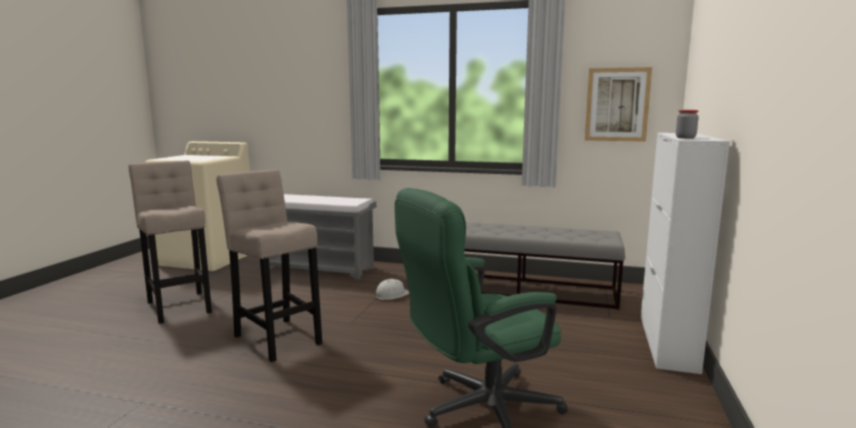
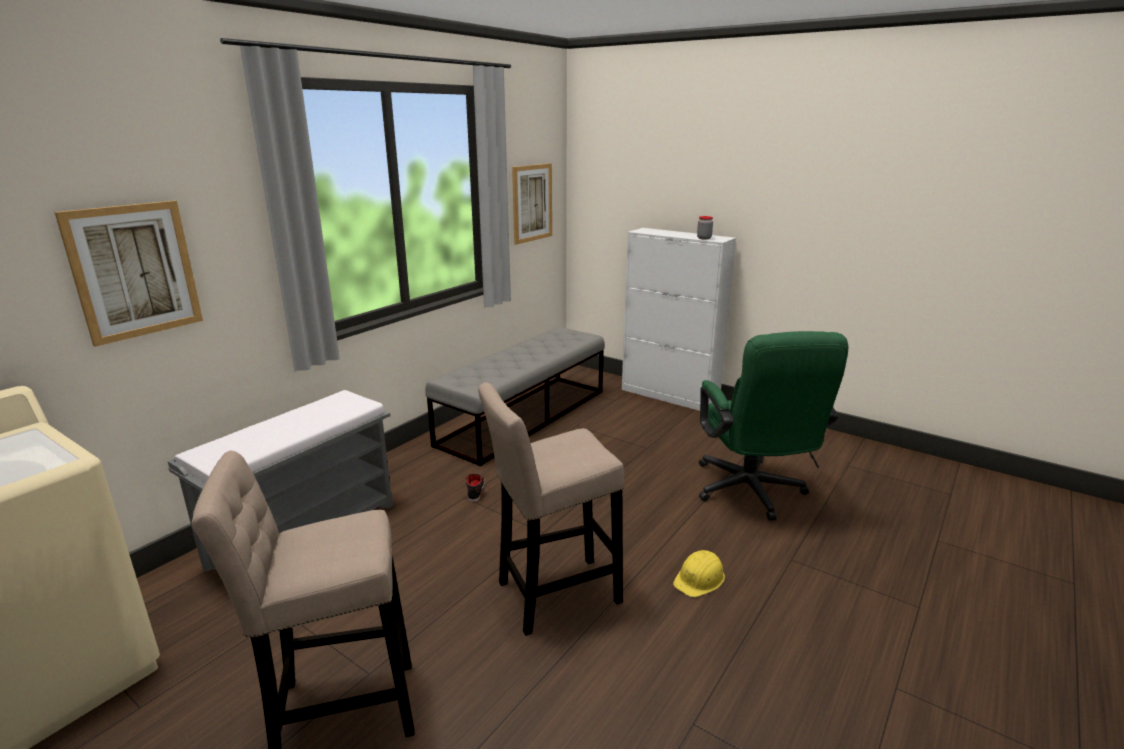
camera: 70 degrees left, 10 degrees up
white hard hat [375,279,409,300] -> black shoe [465,474,485,502]
none -> picture [55,201,203,347]
none -> yellow hard hat [673,550,725,597]

